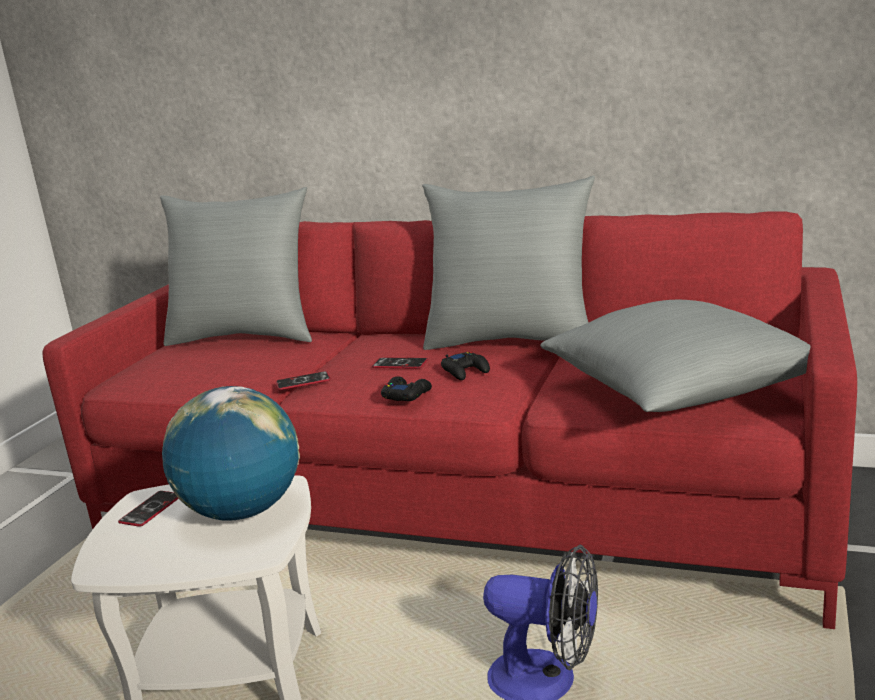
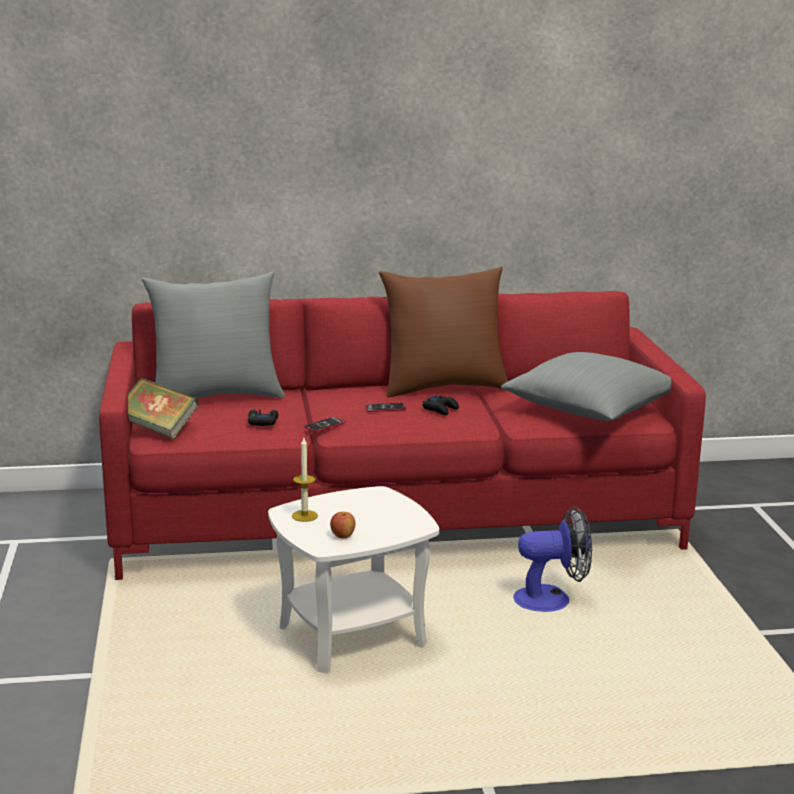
camera: 30 degrees left, 0 degrees up
phone [118,491,178,527] -> candle [292,438,318,522]
globe [162,386,300,521] -> none
black game controller [381,376,432,401] -> black game controller moved to [248,410,279,426]
grey pillow [422,176,595,350] -> brown pillow [379,267,508,397]
none -> book [128,378,199,439]
none -> apple [330,512,355,539]

